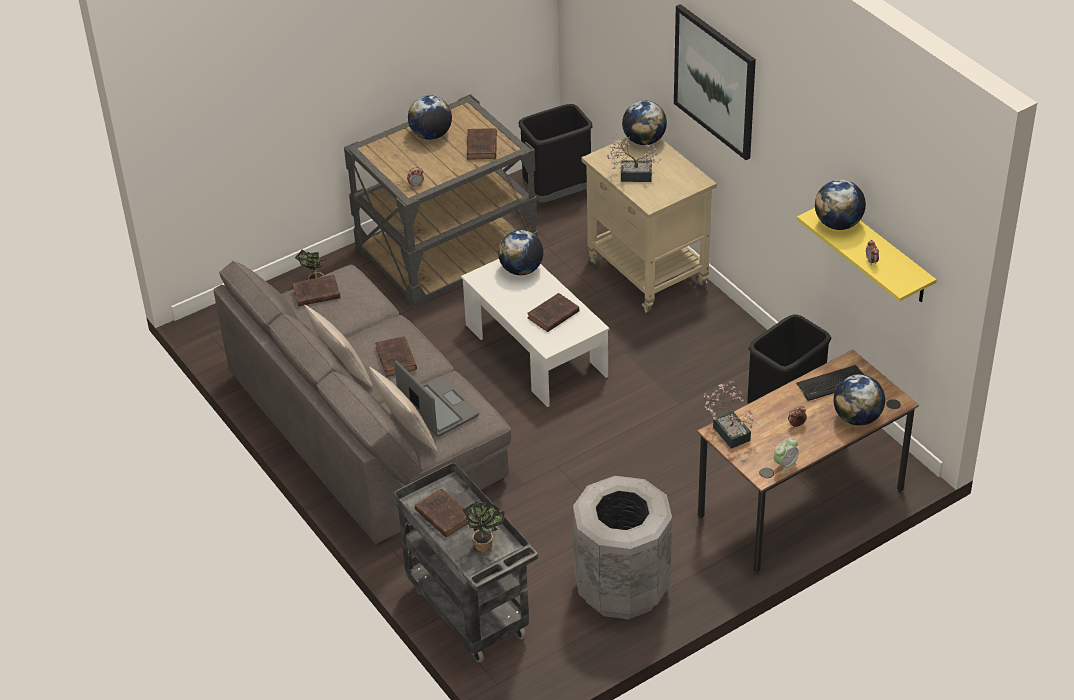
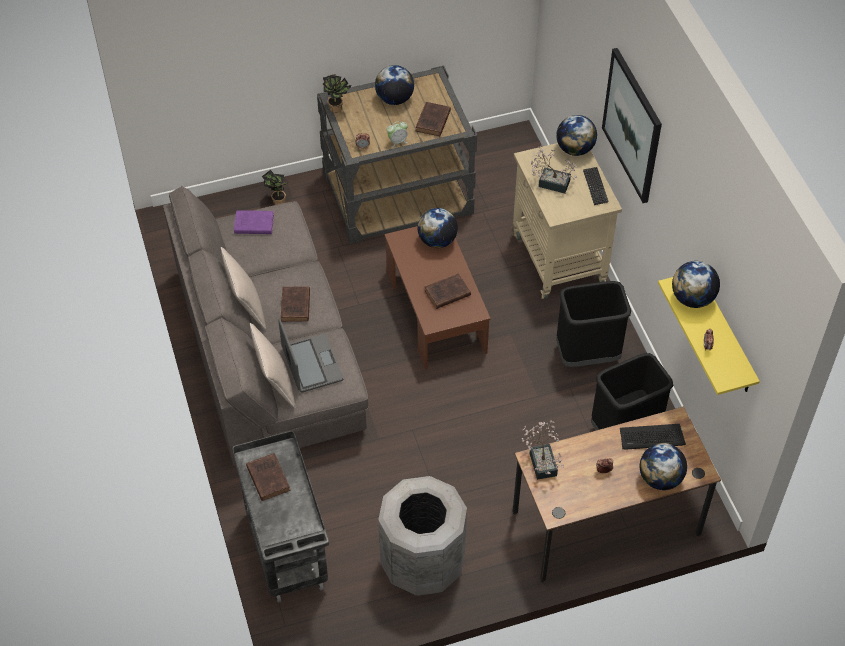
camera: 15 degrees right, 10 degrees up
brown book [292,275,341,306] -> purple book [234,210,274,234]
white coffee table [461,259,609,407] -> brown coffee table [385,226,491,370]
potted plant [463,501,505,552] -> potted plant moved to [322,74,352,112]
black trash can [518,104,593,202] -> black trash can moved to [556,281,631,367]
alarm clock [774,438,799,474] -> alarm clock moved to [387,121,408,148]
none -> keyboard [583,167,609,205]

